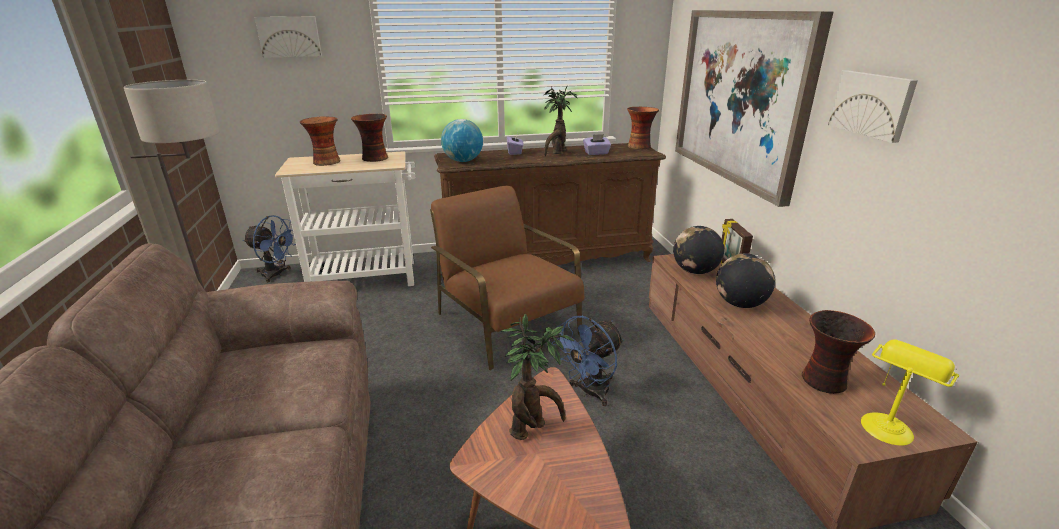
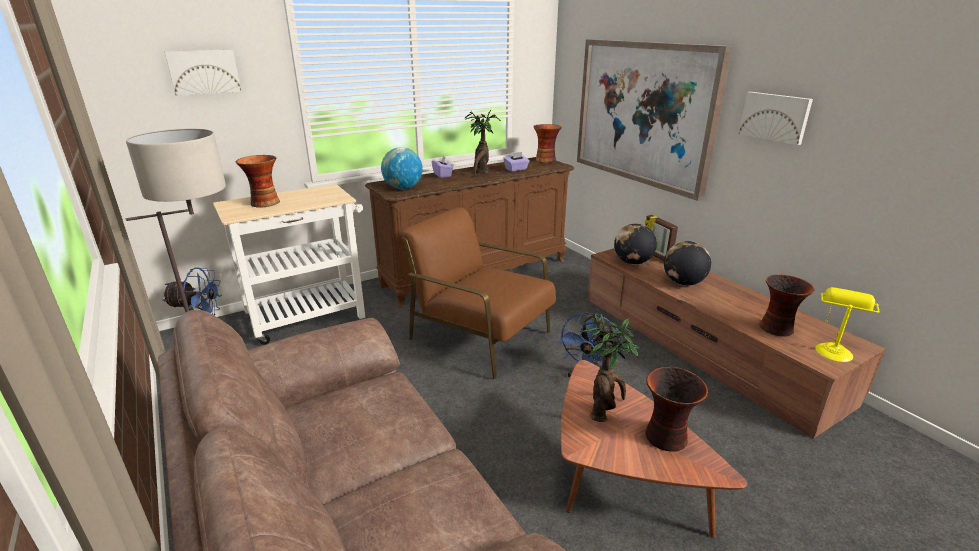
camera: 20 degrees left, 0 degrees up
vase [351,114,388,162] -> vase moved to [645,367,708,452]

